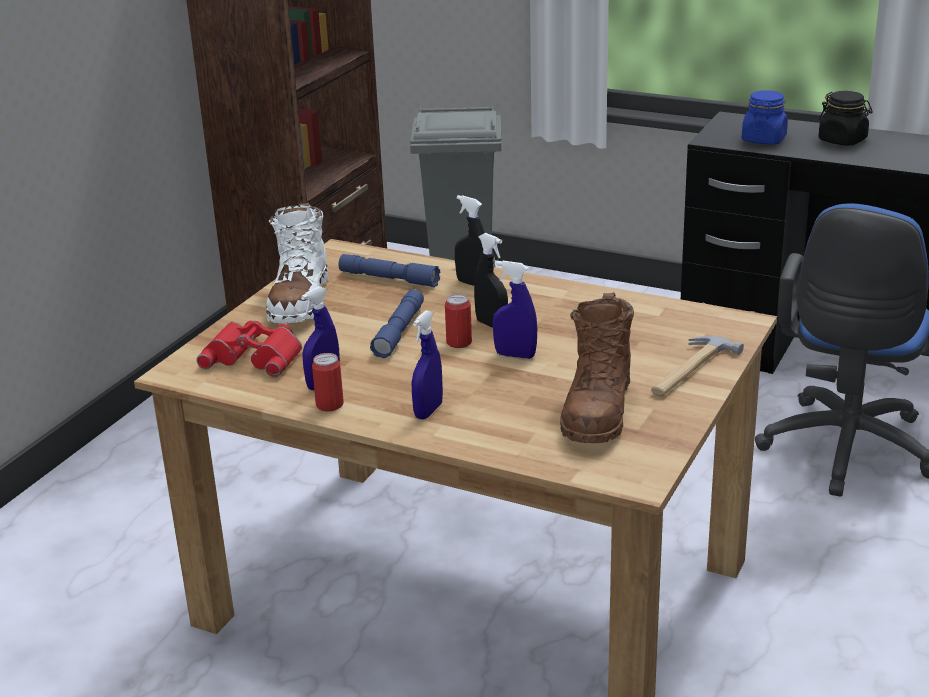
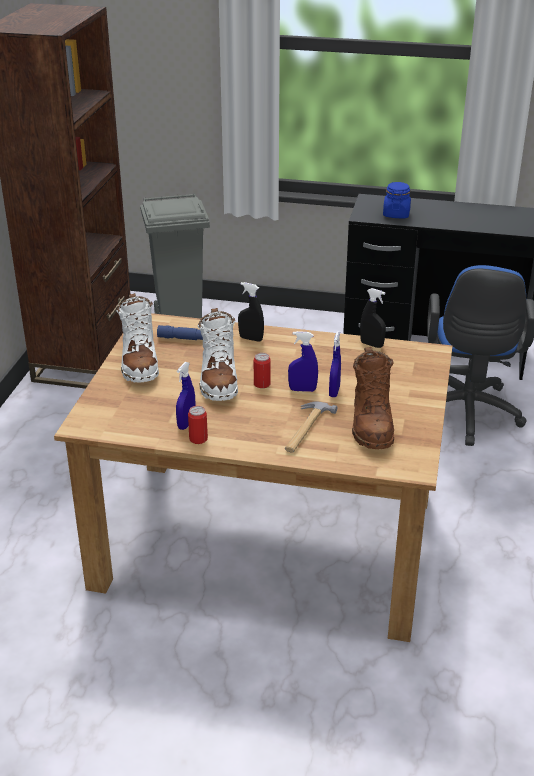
camera: 15 degrees left, 5 degrees up
red binoculars [197,321,302,377] -> none
blue flashlight [370,289,424,358] -> white boot [197,308,238,401]
blue spray bottle [412,310,443,419] -> blue spray bottle moved to [329,332,341,397]
black spray bottle [474,233,508,328] -> black spray bottle moved to [360,288,386,348]
hammer [651,336,744,396] -> hammer moved to [285,402,337,453]
black jar [818,91,873,146] -> none

